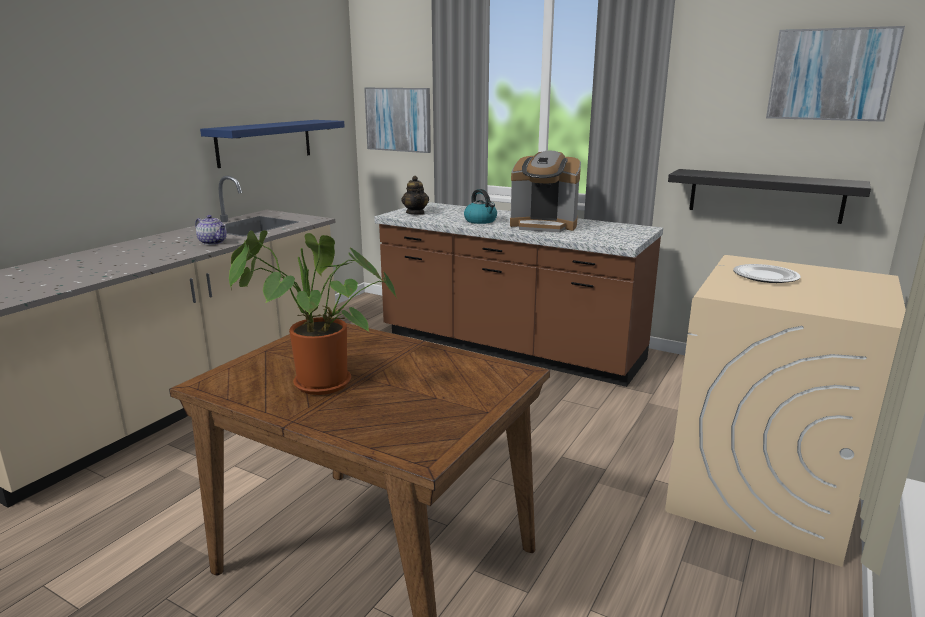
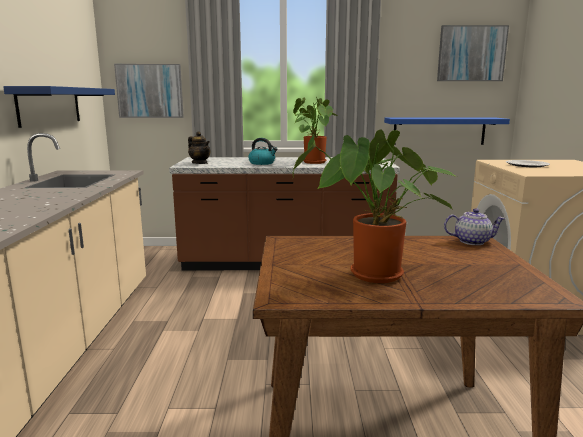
camera: 30 degrees left, 5 degrees down
teapot [195,215,227,245] -> teapot moved to [444,208,505,245]
coffee machine [510,151,581,233] -> potted plant [293,97,337,164]
black shelf [668,169,871,224] -> blue shelf [384,118,510,145]

